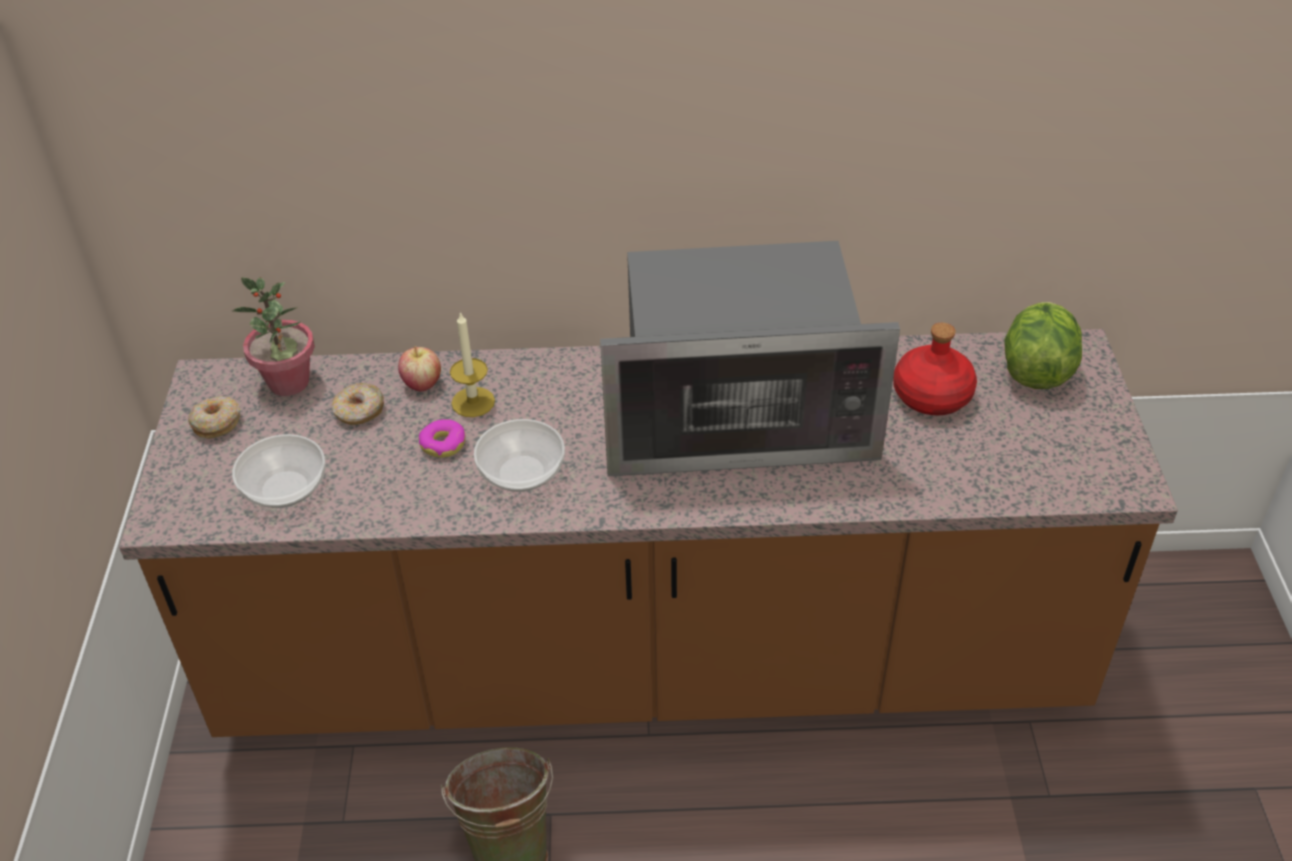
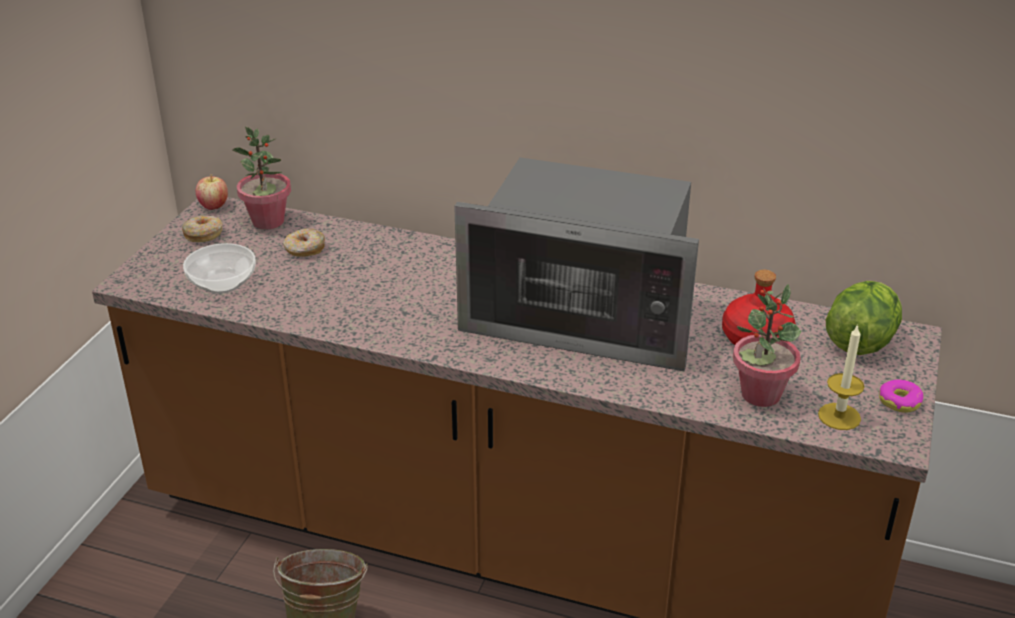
camera: 20 degrees right, 10 degrees down
apple [398,346,441,392] -> apple moved to [196,174,228,210]
donut [419,419,466,458] -> donut moved to [879,380,923,413]
candle [450,311,495,417] -> candle moved to [818,324,864,430]
bowl [474,419,565,492] -> none
none -> potted plant [733,284,801,407]

